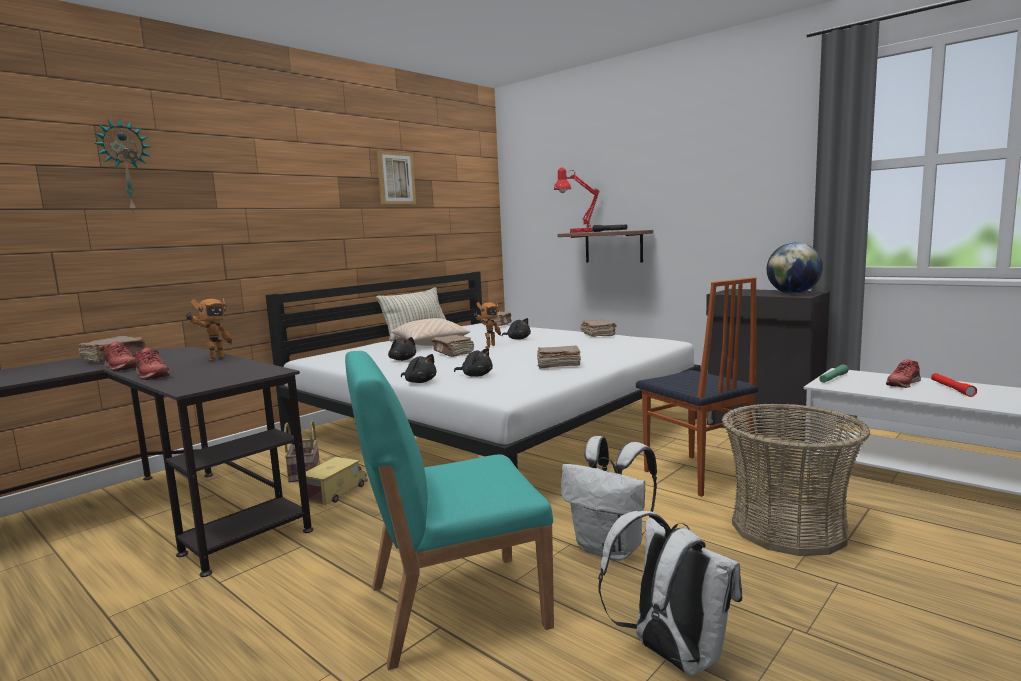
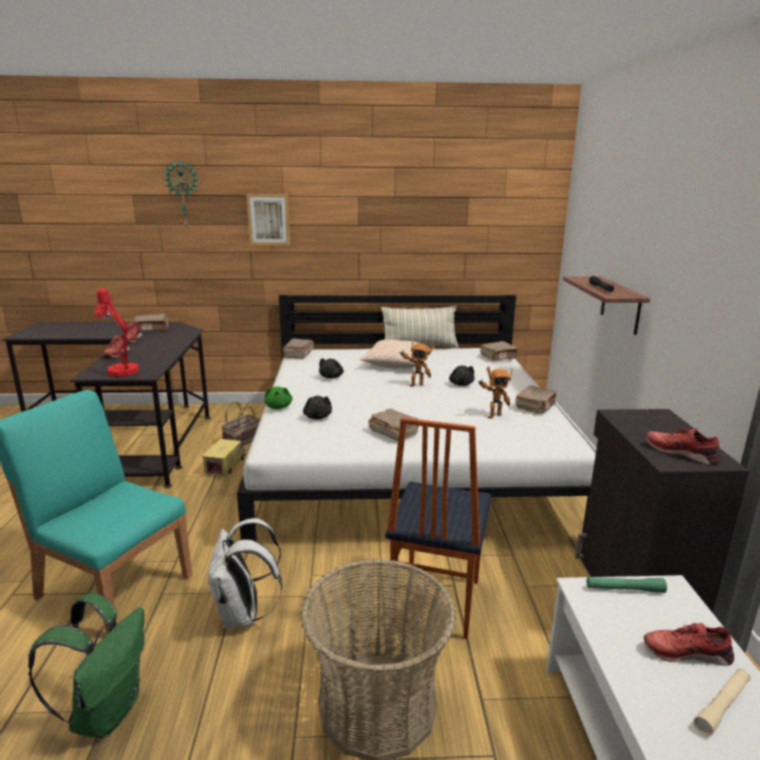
camera: 45 degrees right, 10 degrees up
toy robot [186,298,232,362] -> toy robot moved to [478,367,512,418]
toy truck [306,457,368,505] -> toy truck turned 60 degrees counterclockwise [202,439,246,476]
picture [377,151,416,204] -> picture moved to [246,194,290,245]
black plush toy [401,354,437,383] -> green plush toy [264,387,293,409]
brown book [431,335,474,357] -> brown book moved to [283,338,314,359]
red table lamp [554,168,600,233] -> red table lamp moved to [94,288,139,377]
white backpack [598,511,742,676] -> green backpack [28,593,145,738]
globe [767,242,823,294] -> red shoe [646,428,721,465]
red flashlight [931,373,977,397] -> beige flashlight [694,669,750,736]

